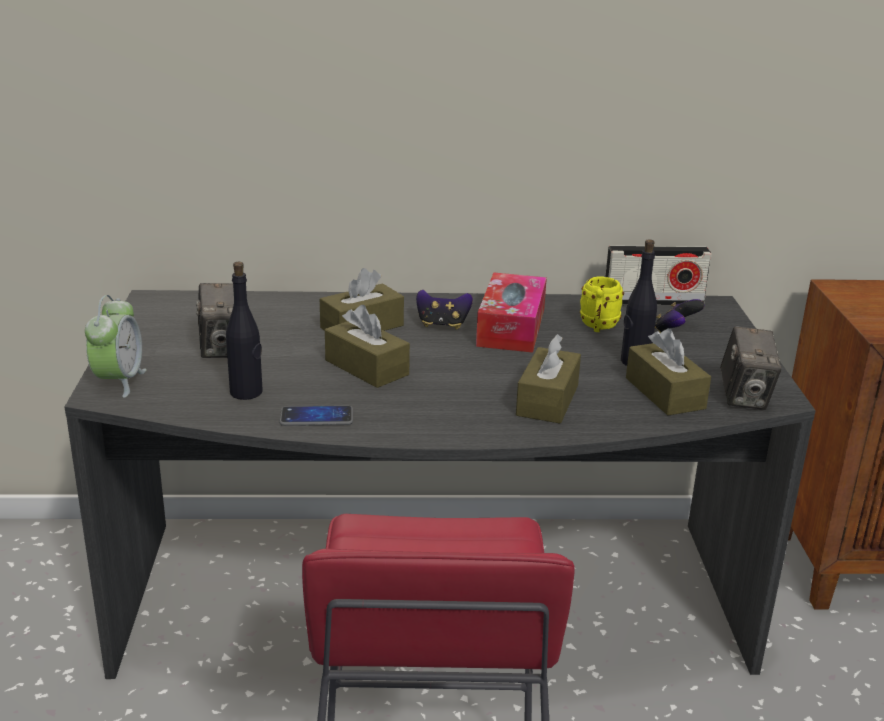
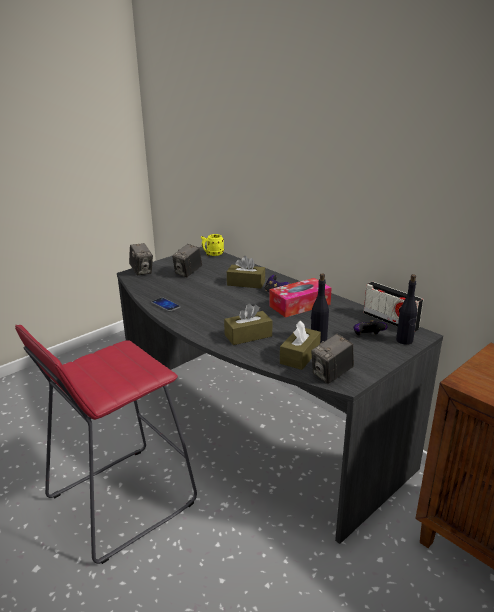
camera: 50 degrees right, 0 degrees up
alarm clock [85,295,147,398] -> camera [129,243,153,275]
black bottle [226,262,263,400] -> black bottle moved to [396,274,417,345]
brown tissue box [325,305,410,388] -> none
yellow mug [580,276,624,332] -> yellow mug moved to [201,234,224,256]

